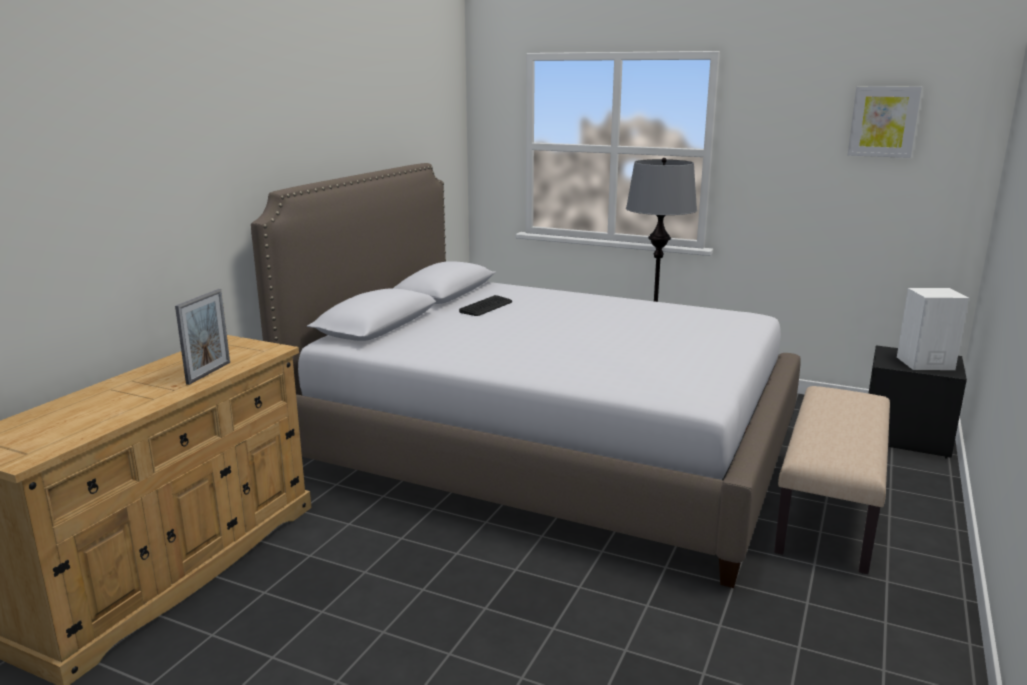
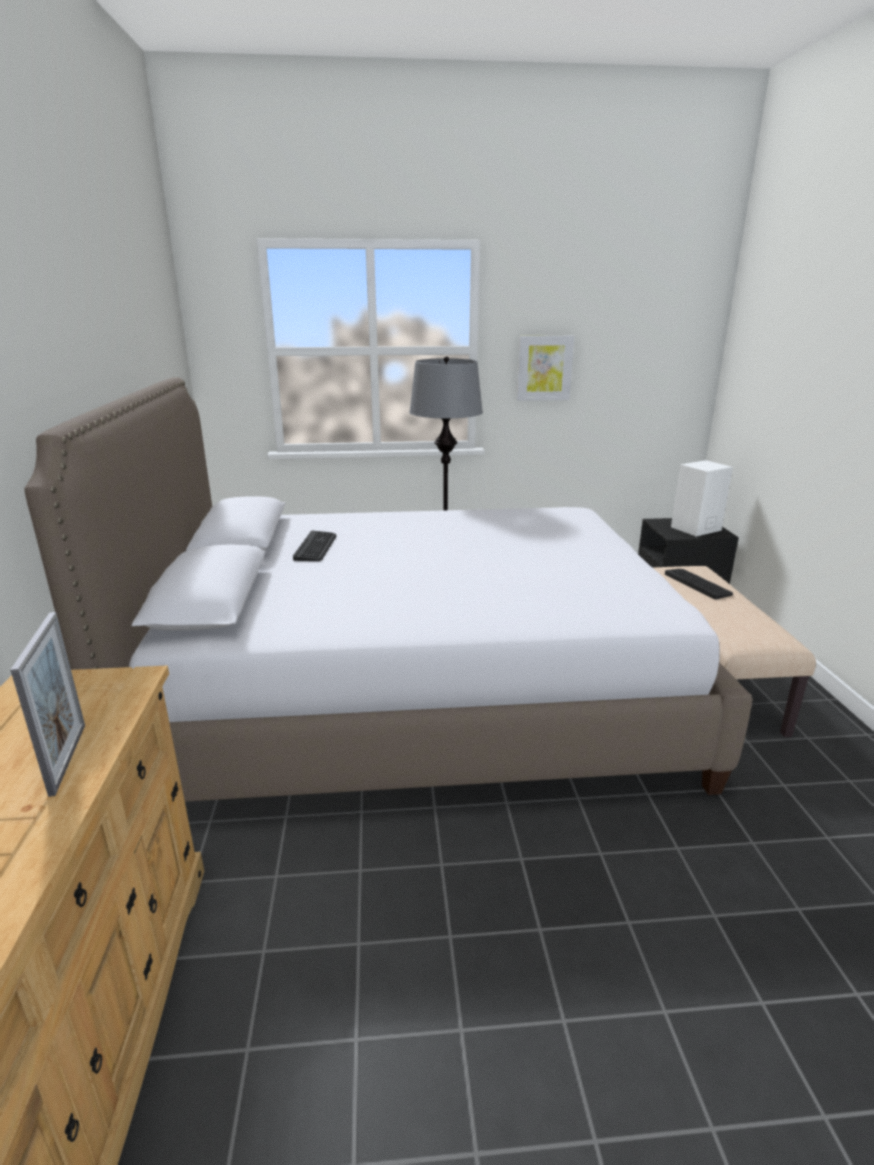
camera: 30 degrees left, 5 degrees up
picture [848,86,922,158] -> picture moved to [517,336,574,401]
none -> keyboard [665,569,733,599]

